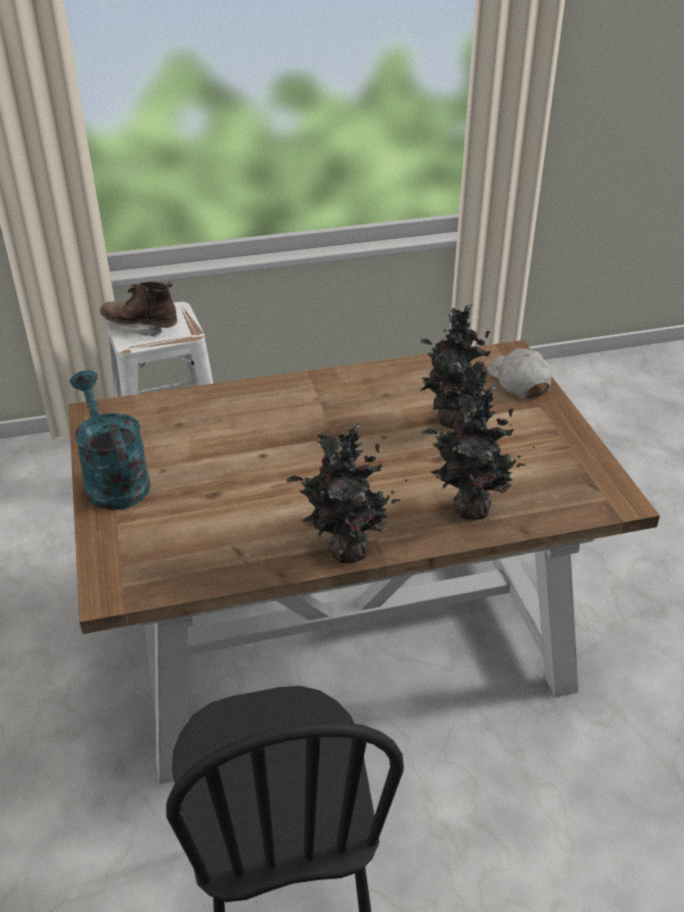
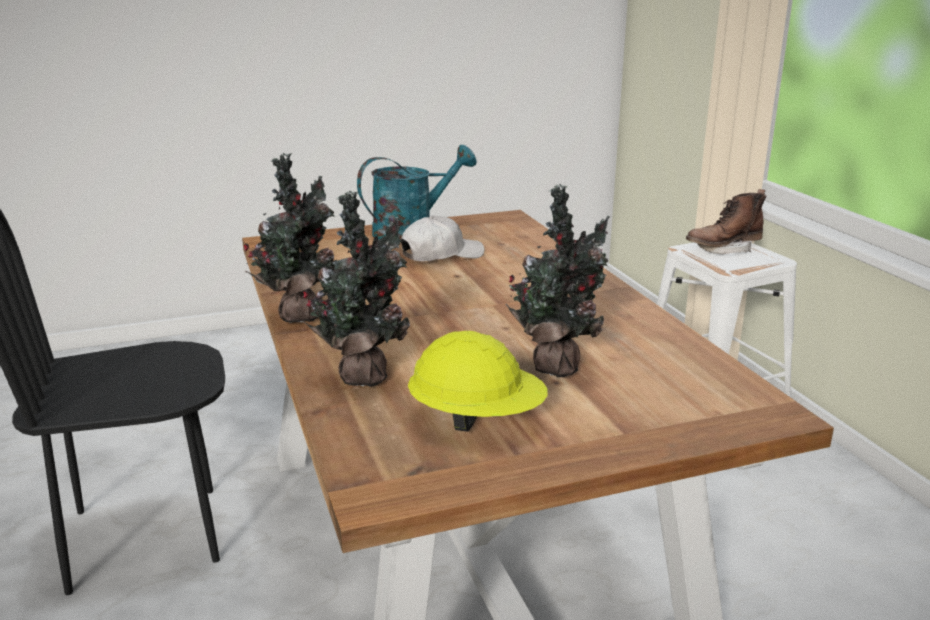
camera: 85 degrees right, 15 degrees down
brown boot [100,282,177,337] -> brown boot turned 120 degrees counterclockwise [686,189,766,254]
white cap [488,348,551,399] -> white cap moved to [401,215,484,261]
none -> yellow hard hat [408,331,548,432]

